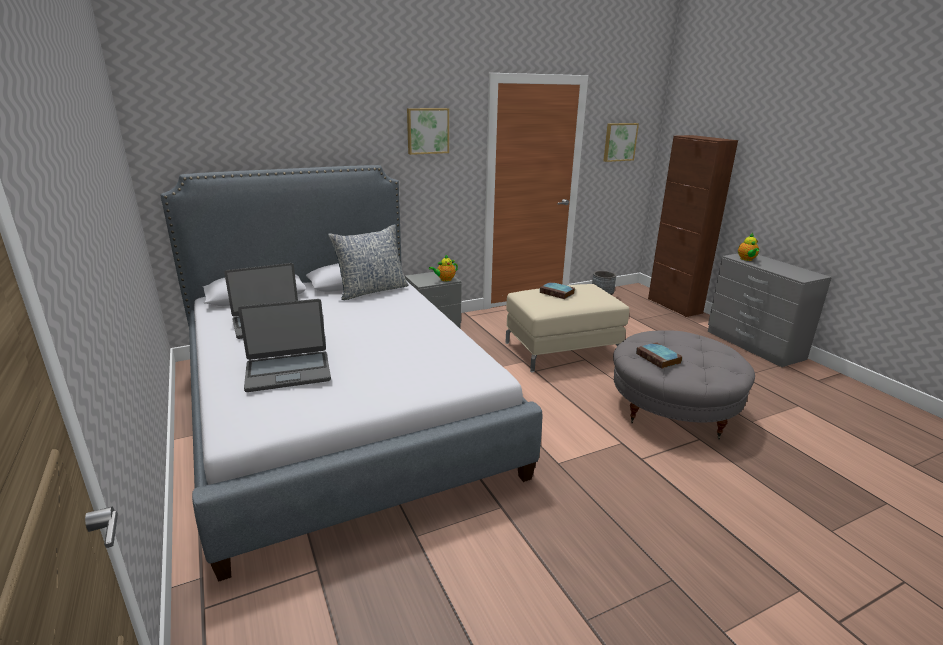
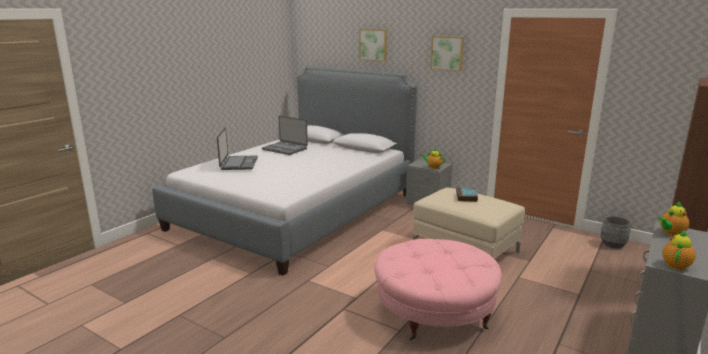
camera: 60 degrees right, 5 degrees down
laptop [238,299,331,392] -> laptop turned 135 degrees counterclockwise [217,127,258,170]
pillow [328,224,409,300] -> none
picture [603,123,639,162] -> picture moved to [359,29,387,61]
grey ottoman [613,330,755,439] -> pink ottoman [374,239,502,340]
book [636,342,683,369] -> none
none -> teapot [662,230,696,270]

